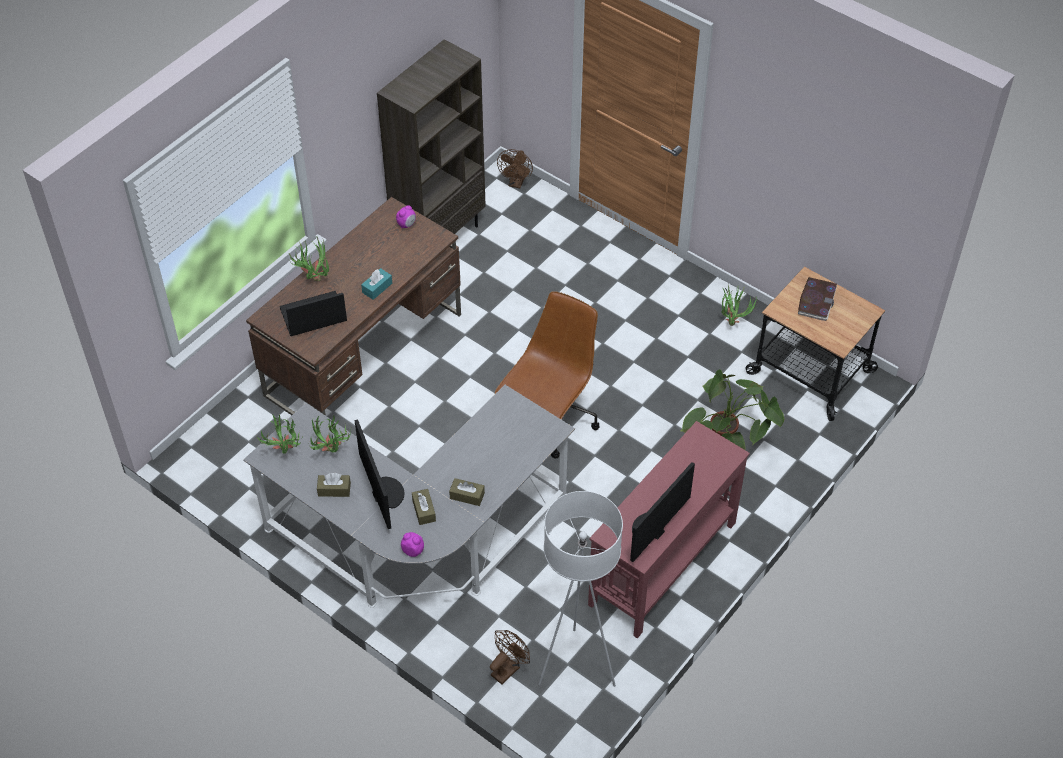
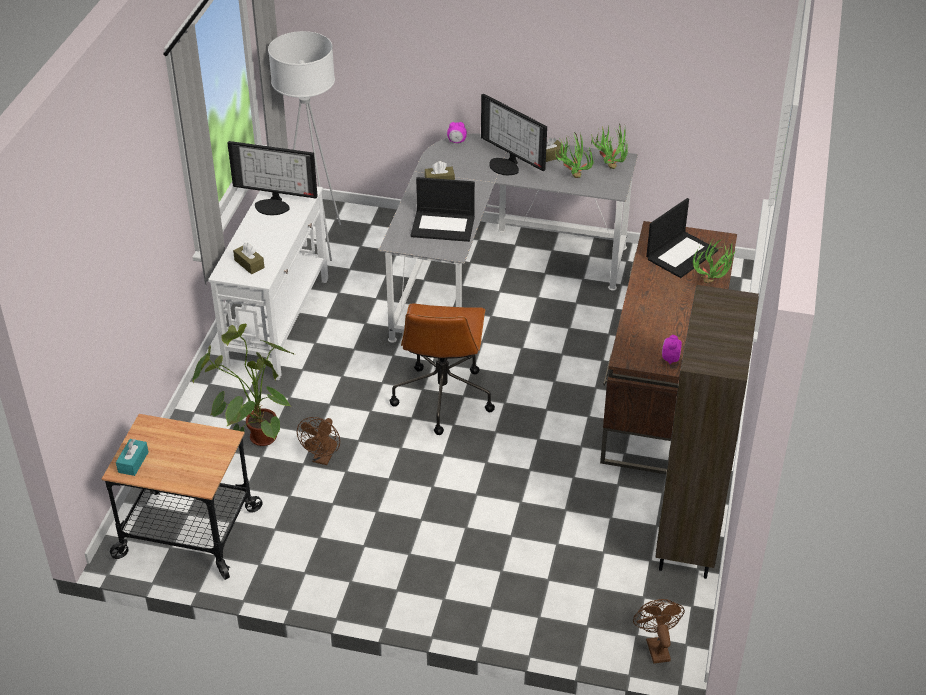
camera: 155 degrees right, 10 degrees down
turquoise tissue box [361,268,392,300] -> turquoise tissue box moved to [116,439,148,476]
brown tissue box [412,489,436,525] -> brown tissue box moved to [233,243,265,274]
brown fan [490,630,530,685] -> brown fan moved to [297,417,340,465]
red console table [588,421,750,638] -> white console table [208,187,328,380]
monitor [630,462,695,562] -> monitor turned 90 degrees clockwise [227,141,318,215]
potted plant [721,285,758,326] -> none
book [798,277,837,321] -> none
none -> laptop [411,177,475,242]

